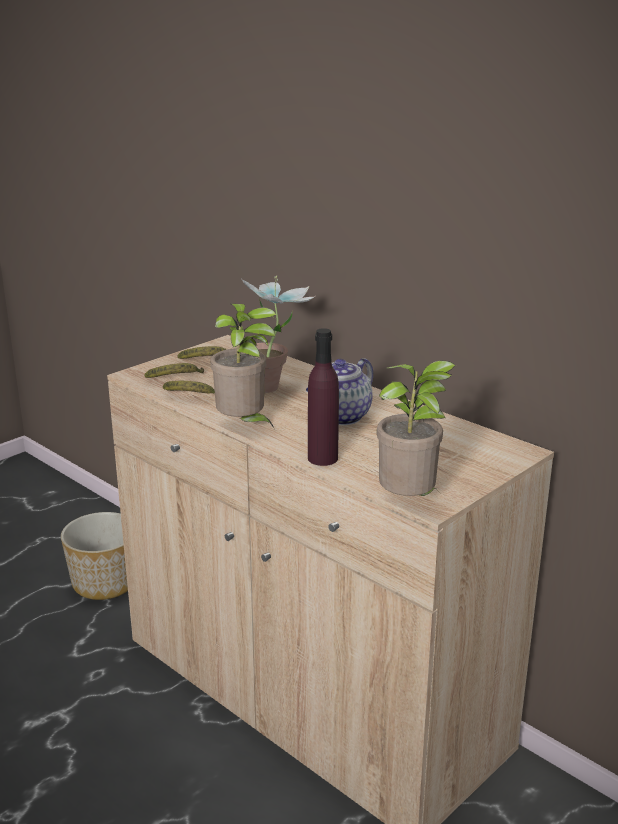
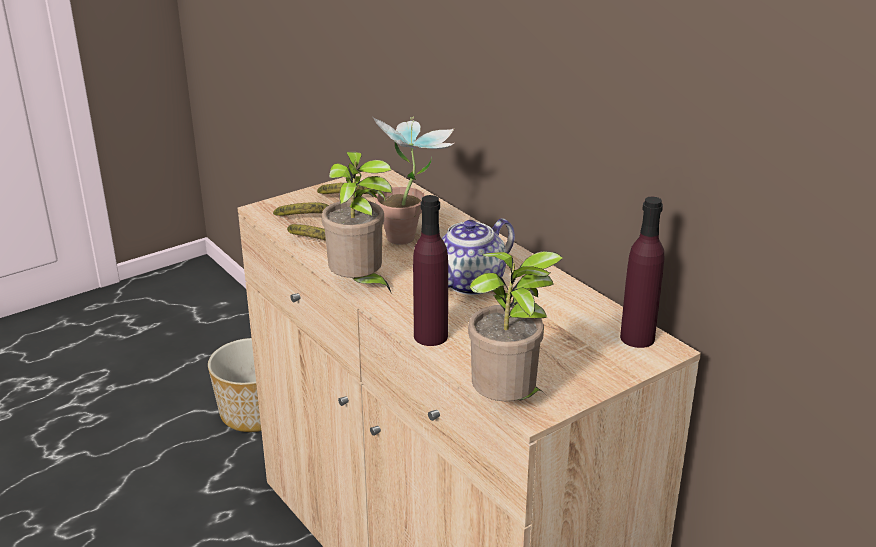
camera: 10 degrees right, 5 degrees up
none -> purple bottle [620,197,664,348]

